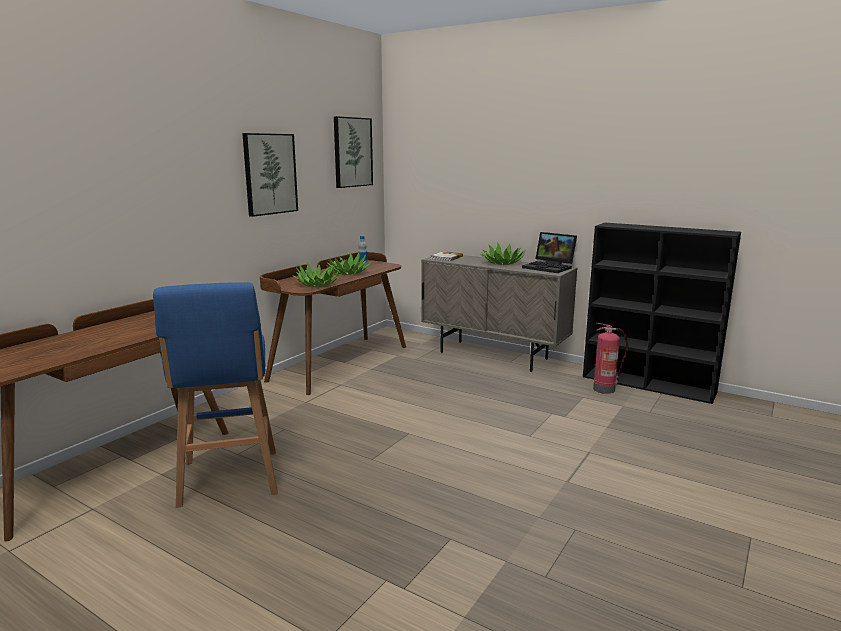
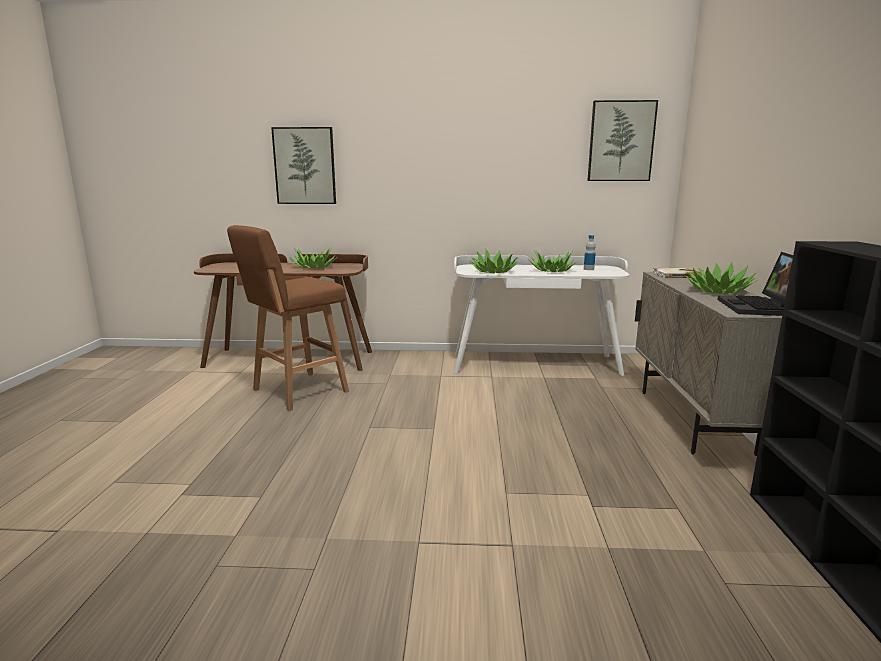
camera: 60 degrees right, 0 degrees up
blue stool [153,282,278,508] -> brown stool [227,225,349,411]
picture [242,133,298,217] -> picture moved to [271,127,336,204]
brown desk [260,252,406,395] -> white desk [454,255,630,376]
fire extinguisher [593,323,628,394] -> none
none -> potted plant [290,247,337,268]

